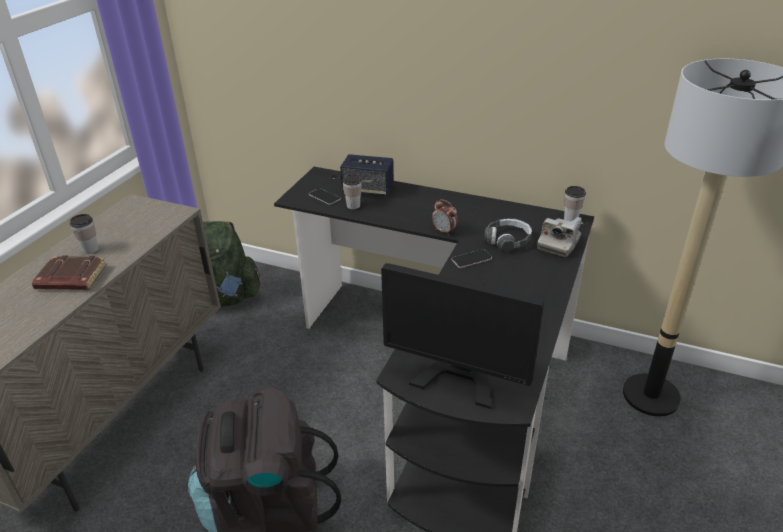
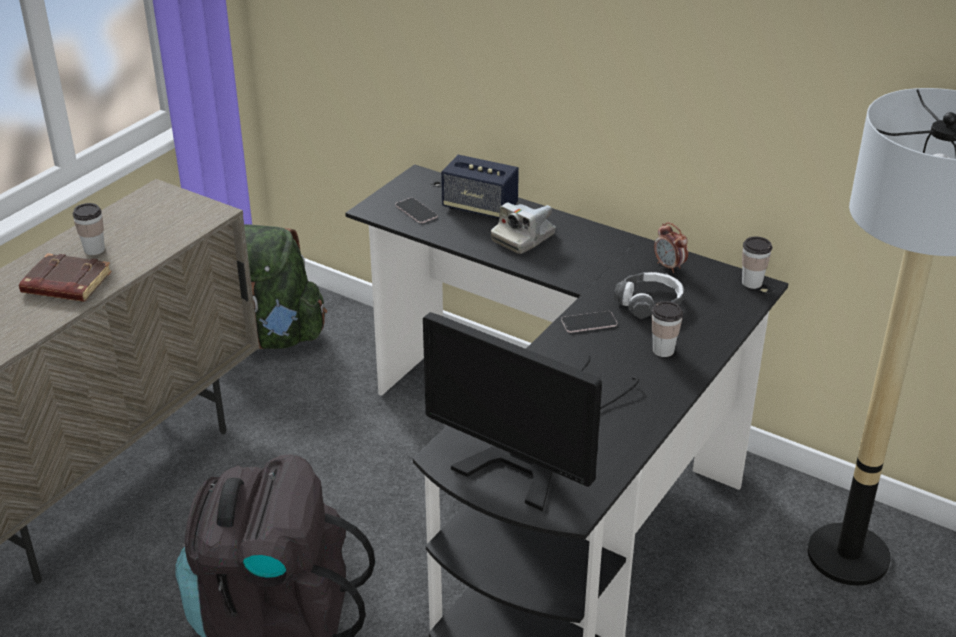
camera: 10 degrees right, 0 degrees up
cup [342,174,362,209] -> cup moved to [652,301,683,357]
alarm clock [432,199,458,236] -> alarm clock moved to [654,222,688,273]
camera [537,217,582,257] -> camera moved to [491,202,556,254]

